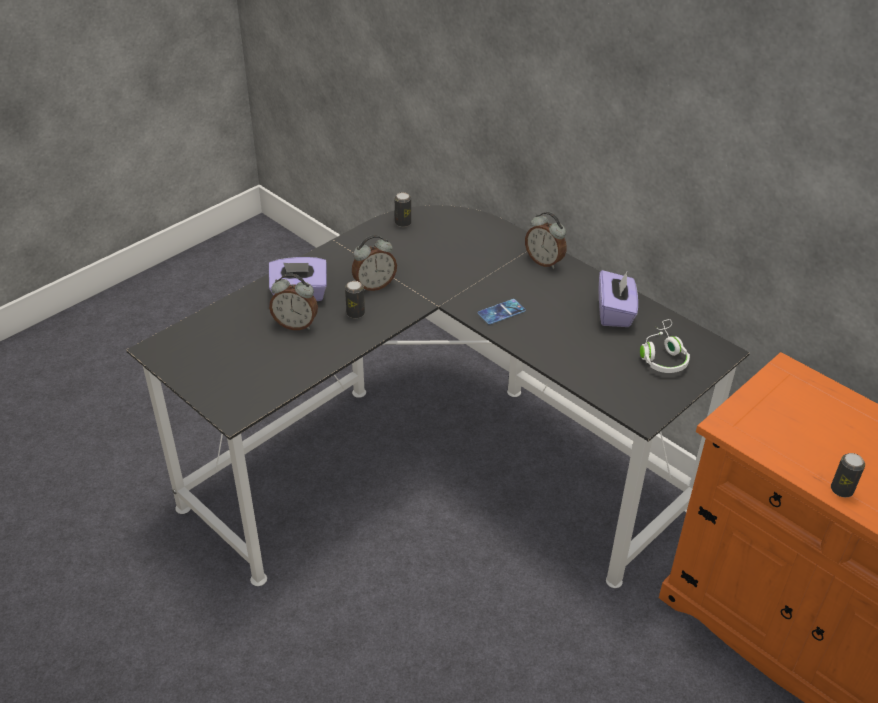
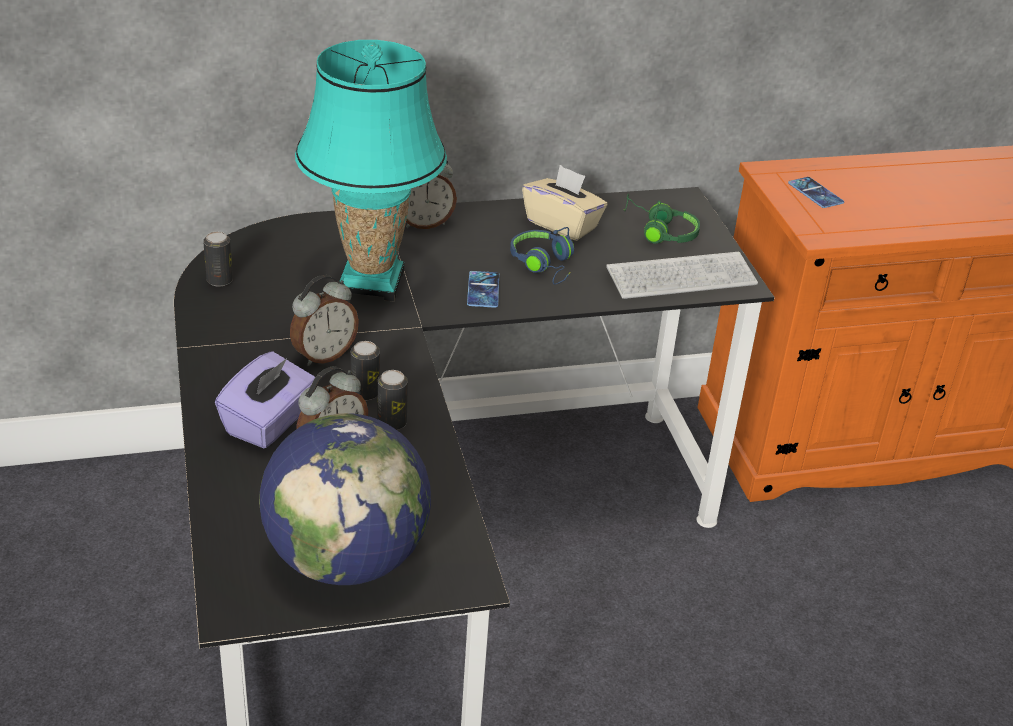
camera: 60 degrees left, 5 degrees down
alarm clock [352,235,397,291] -> alarm clock turned 45 degrees clockwise [290,275,359,366]
purple tissue box [598,270,638,327] -> beige tissue box [522,165,607,241]
white headphones [640,319,690,373] -> green headphones [624,194,700,244]
can [831,453,865,497] -> can moved to [378,370,408,430]
none -> globe [259,413,431,585]
none -> turquoise table lamp [295,40,447,302]
none -> blue headphones [510,227,574,285]
none -> keyboard [606,252,758,299]
none -> phone [788,177,844,208]

